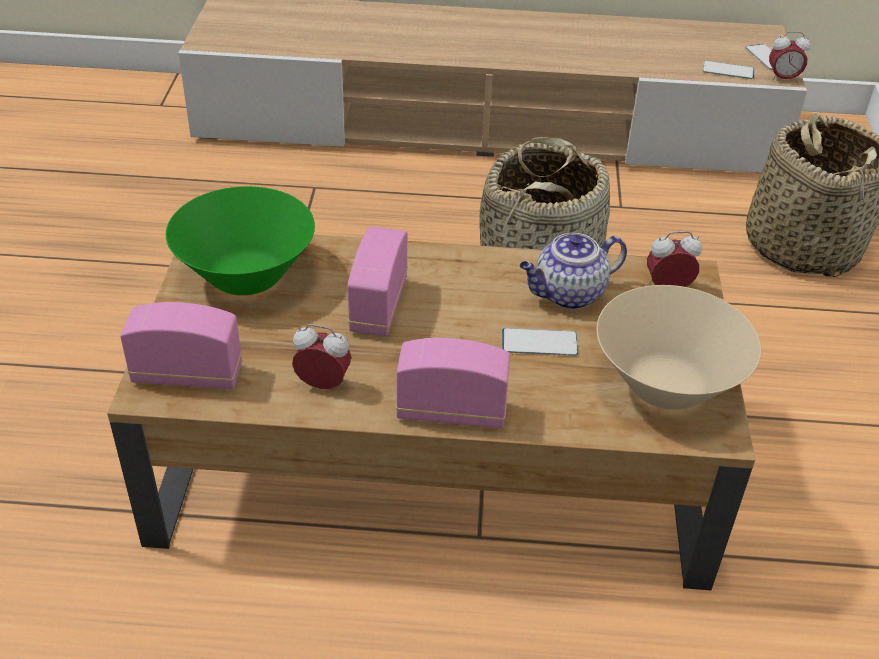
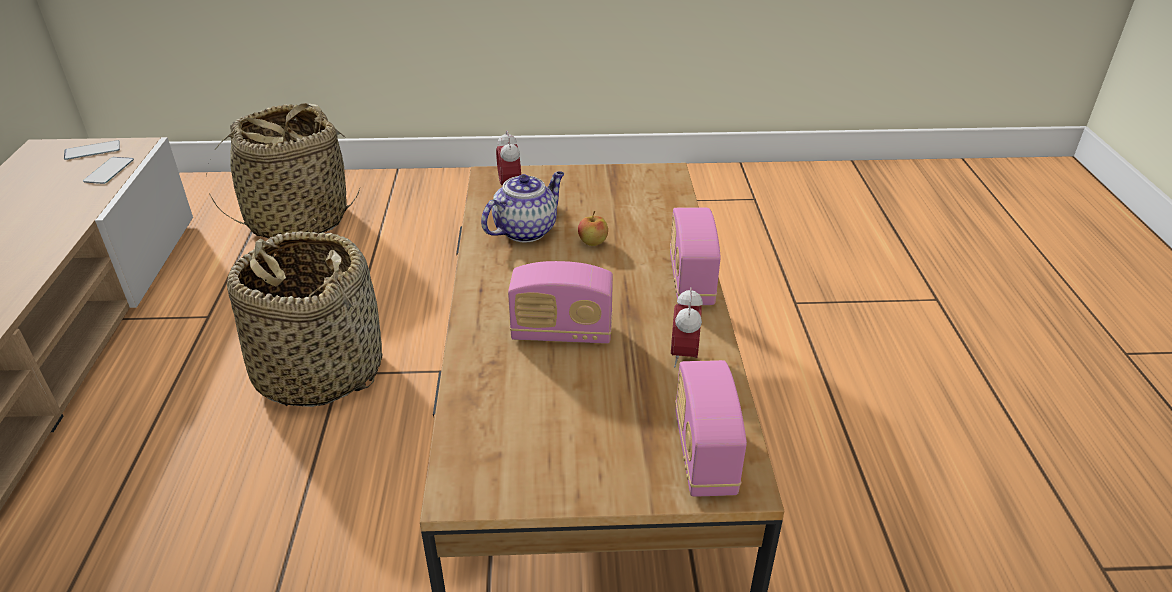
camera: 95 degrees left, 5 degrees down
green bowl [166,186,315,295] -> none
phone [502,328,578,356] -> apple [578,211,608,246]
teapot [519,233,627,310] -> teapot turned 105 degrees counterclockwise [481,171,564,243]
beige bowl [596,285,761,410] -> none
alarm clock [769,31,811,83] -> none

